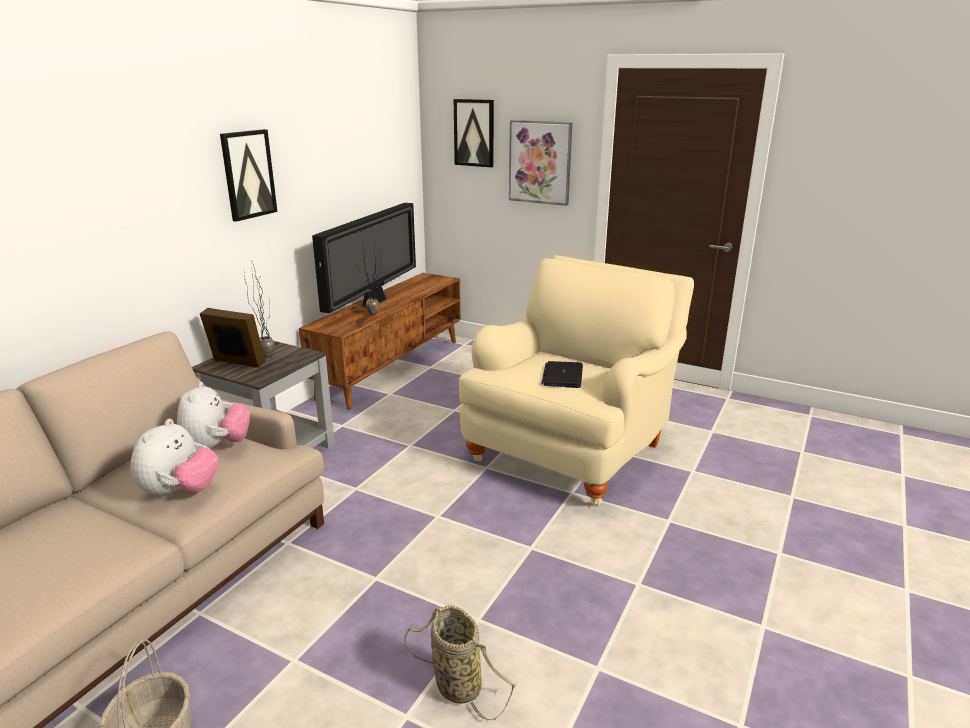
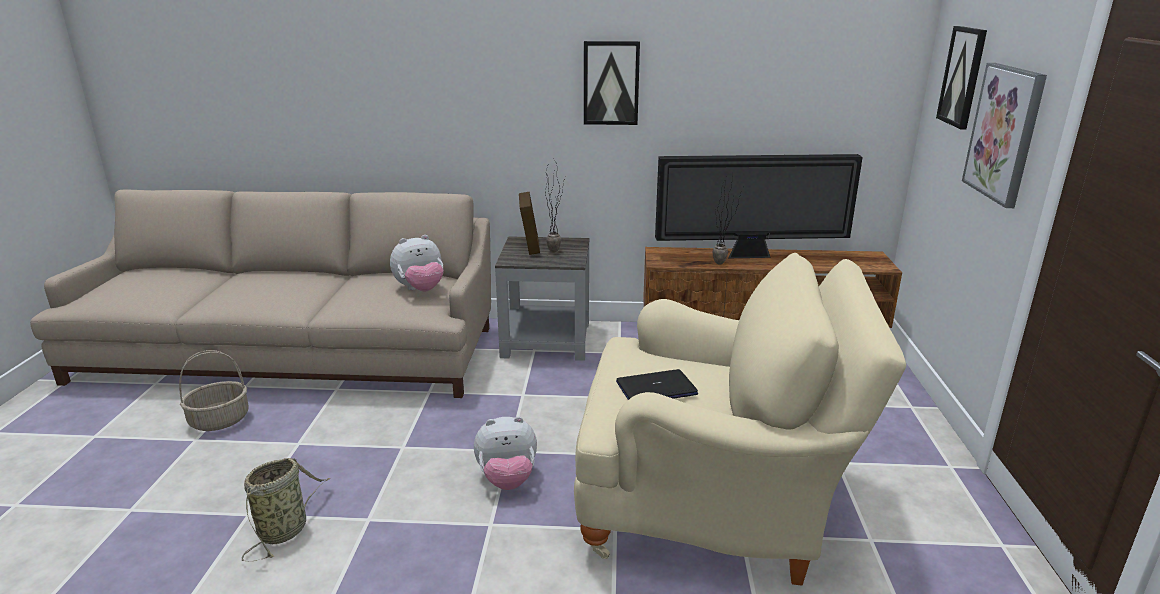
camera: 65 degrees right, 0 degrees up
plush toy [131,419,218,499] -> plush toy moved to [474,416,537,490]

